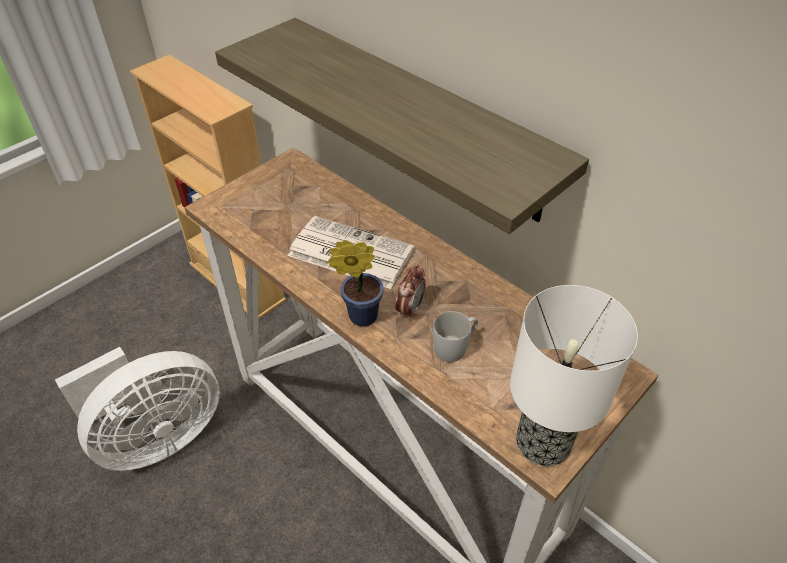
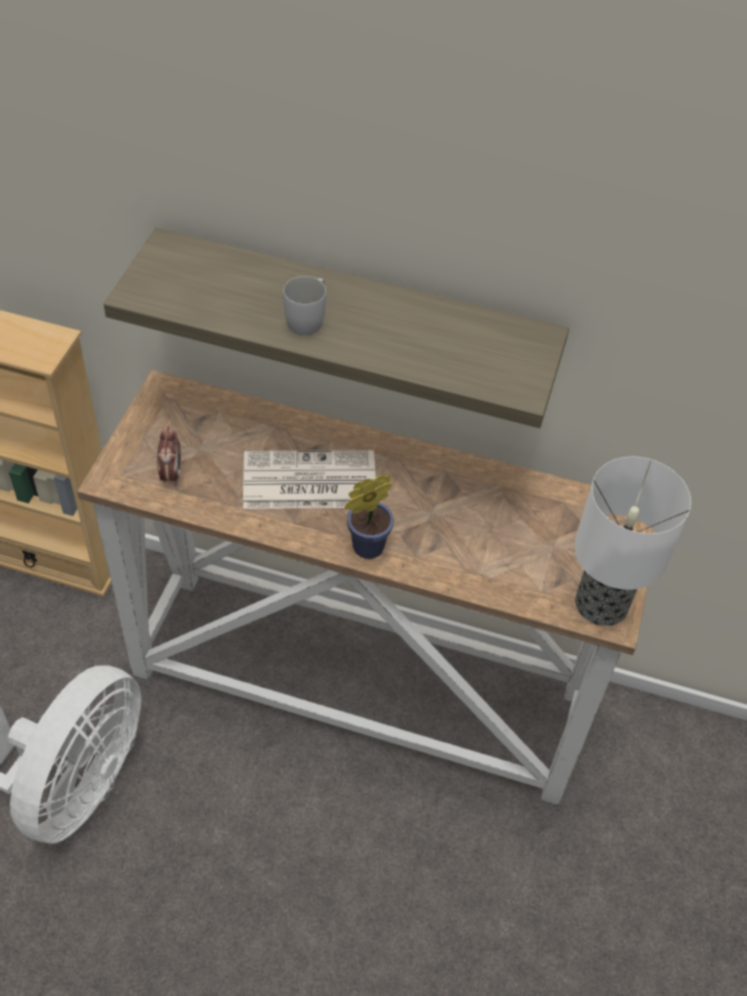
camera: 30 degrees left, 5 degrees up
alarm clock [395,264,426,320] -> alarm clock moved to [157,426,181,485]
white mug [433,311,478,362] -> white mug moved to [283,276,326,335]

